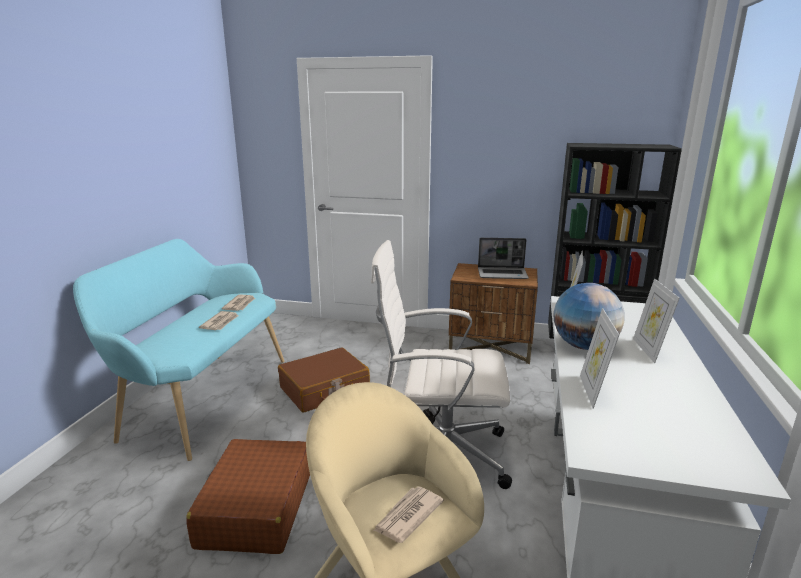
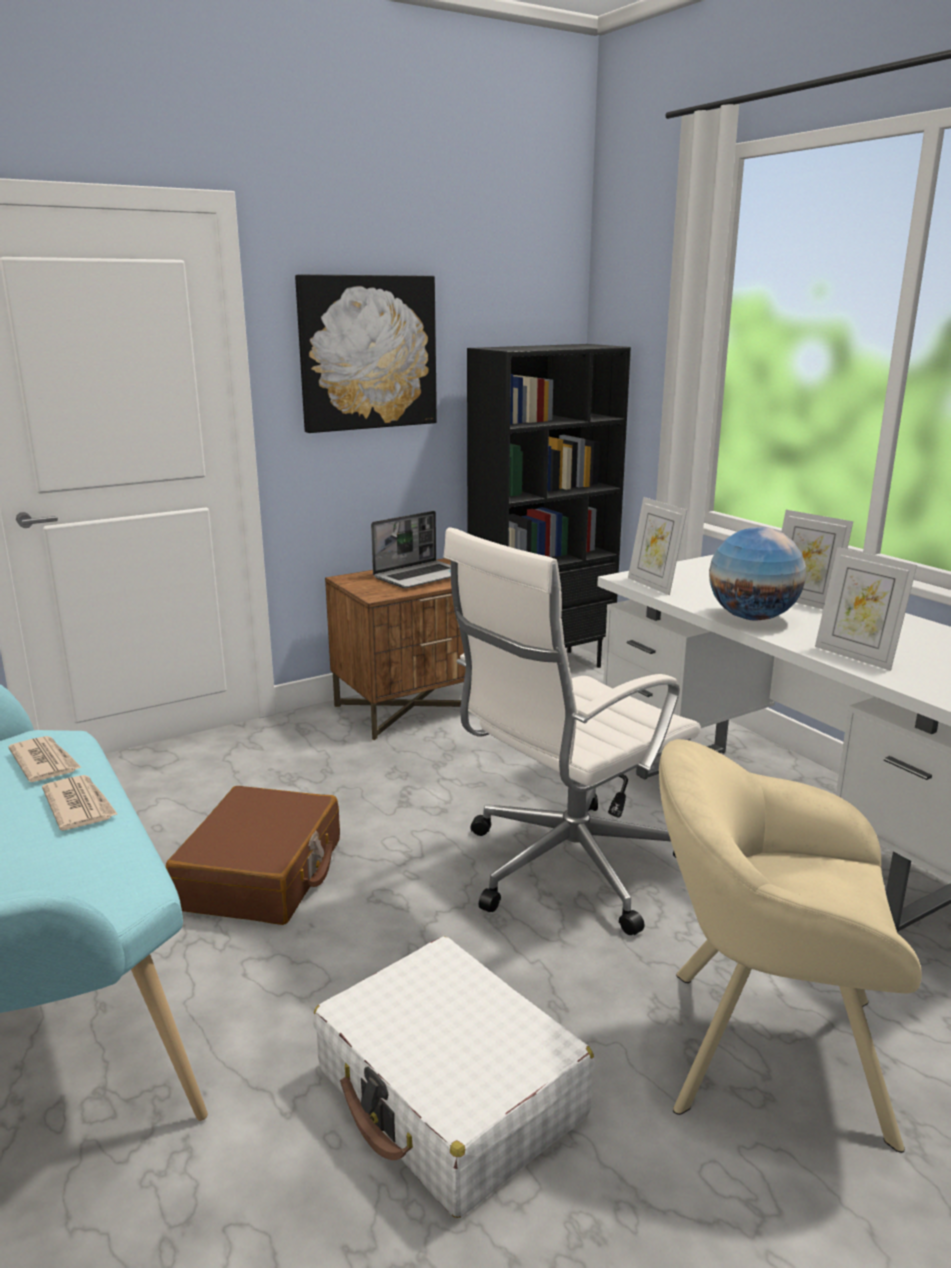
camera: 45 degrees left, 0 degrees up
brown suitcase [186,439,310,554] -> white suitcase [313,937,594,1218]
newspaper [373,486,444,543] -> none
none -> picture [295,274,437,433]

